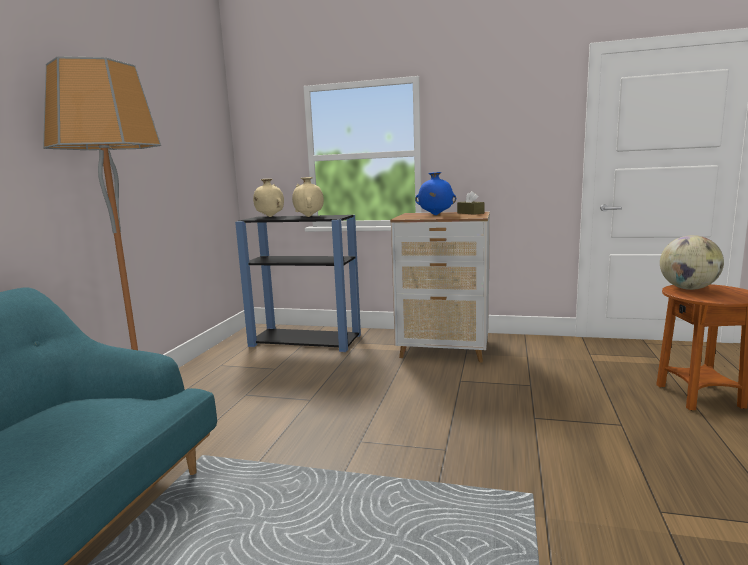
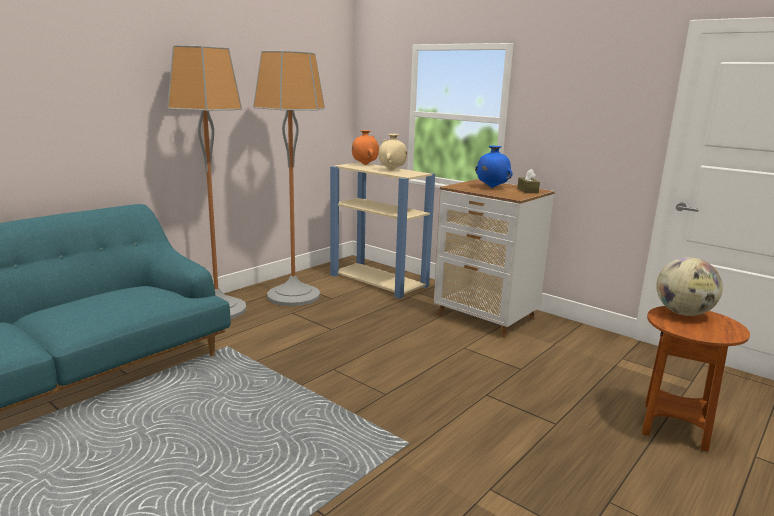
camera: 25 degrees right, 5 degrees up
black bookcase [235,215,361,352] -> beige bookcase [330,162,435,299]
beige vase [253,179,284,217] -> orange vase [352,130,379,165]
none -> floor lamp [253,51,325,306]

